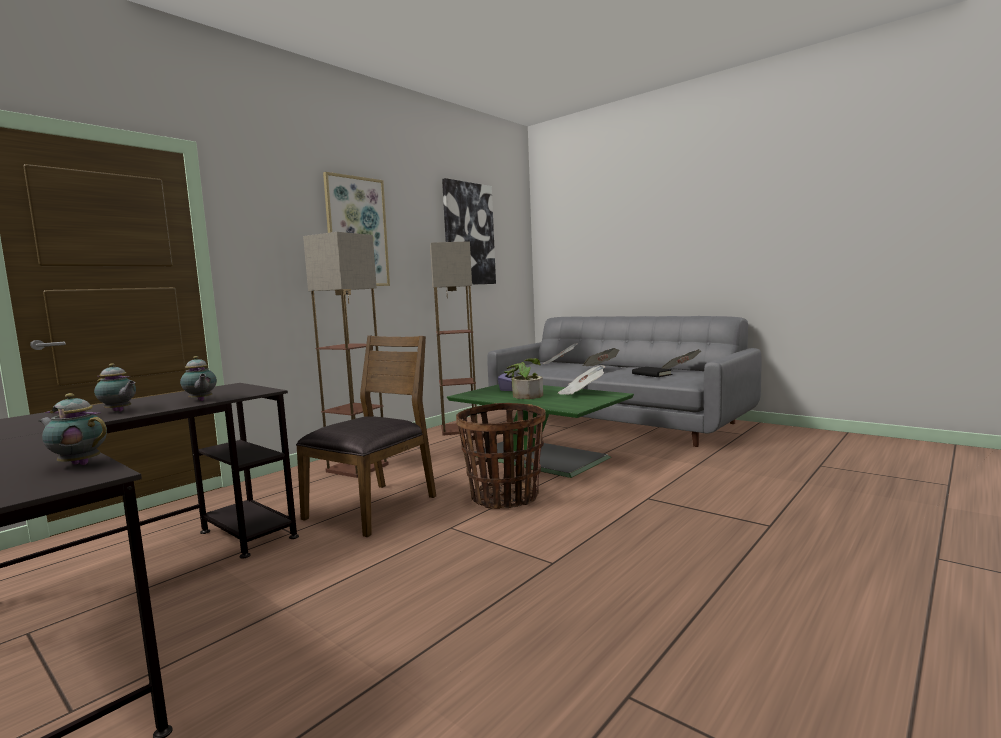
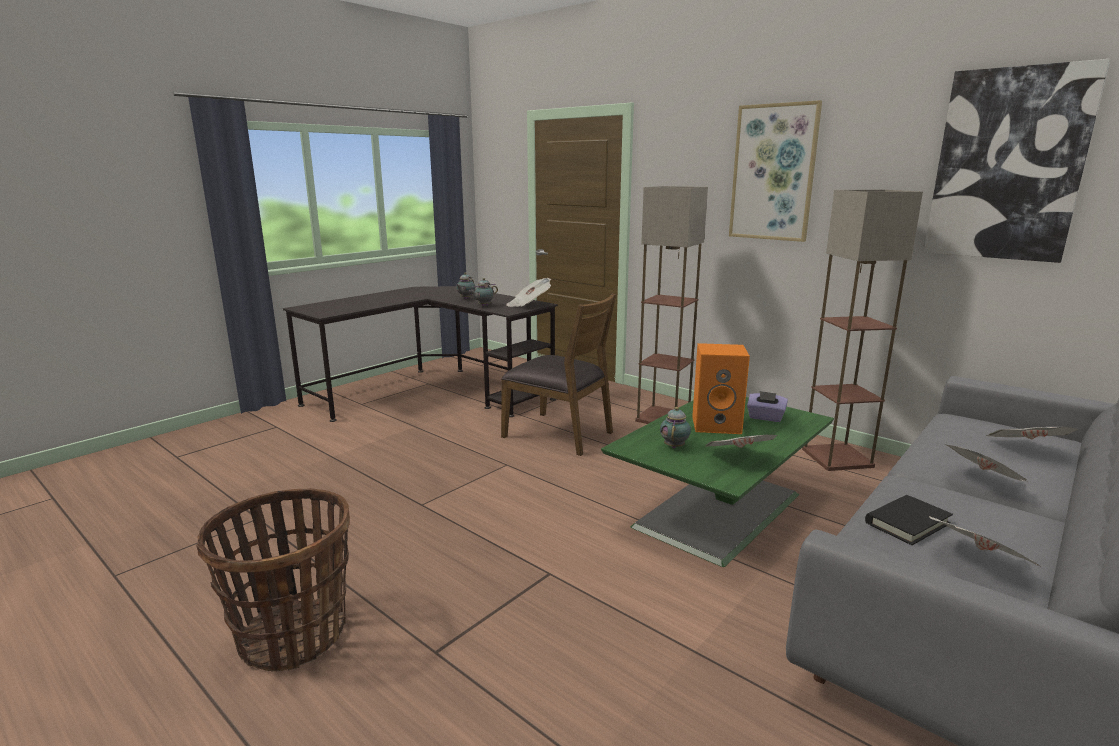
camera: 90 degrees right, 10 degrees up
teapot [39,393,107,465] -> teapot moved to [660,407,691,448]
basket [456,403,546,509] -> basket moved to [196,488,350,671]
potted plant [504,358,543,399] -> orange speaker [692,343,750,434]
none -> newspaper [506,278,551,307]

